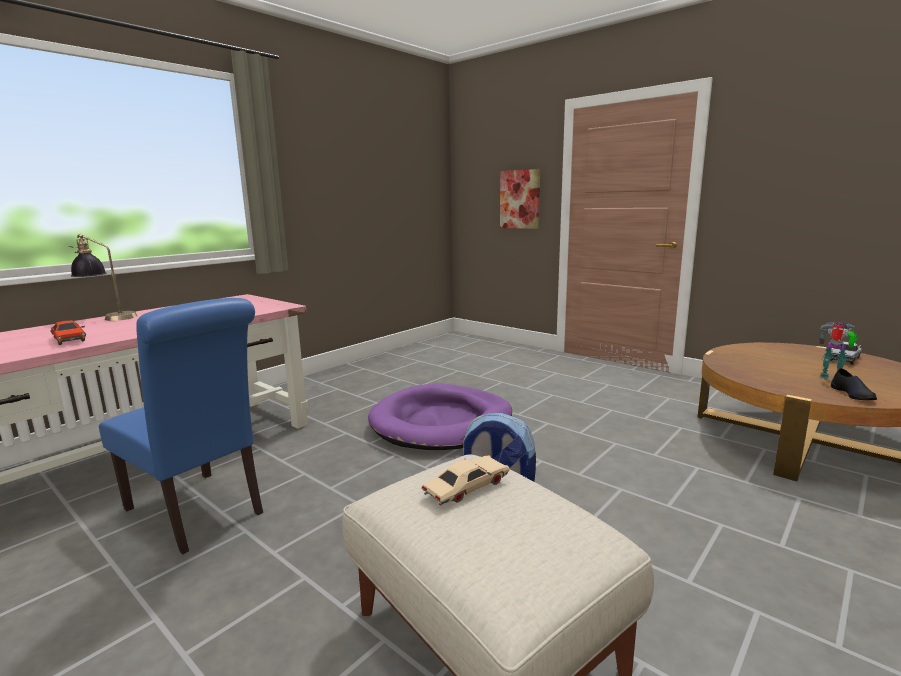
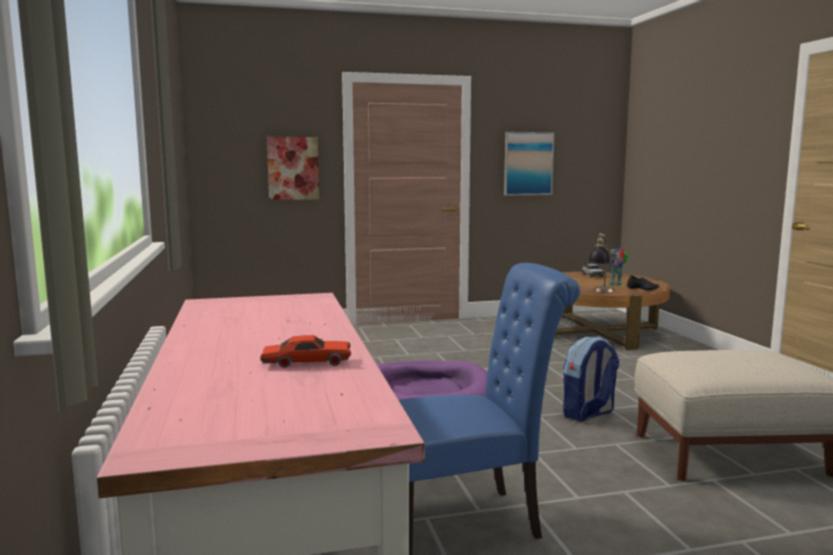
camera: 55 degrees left, 5 degrees down
table lamp [69,234,137,321] -> table lamp moved to [588,233,615,292]
beige toy car [421,455,510,505] -> none
none -> picture [504,132,555,195]

